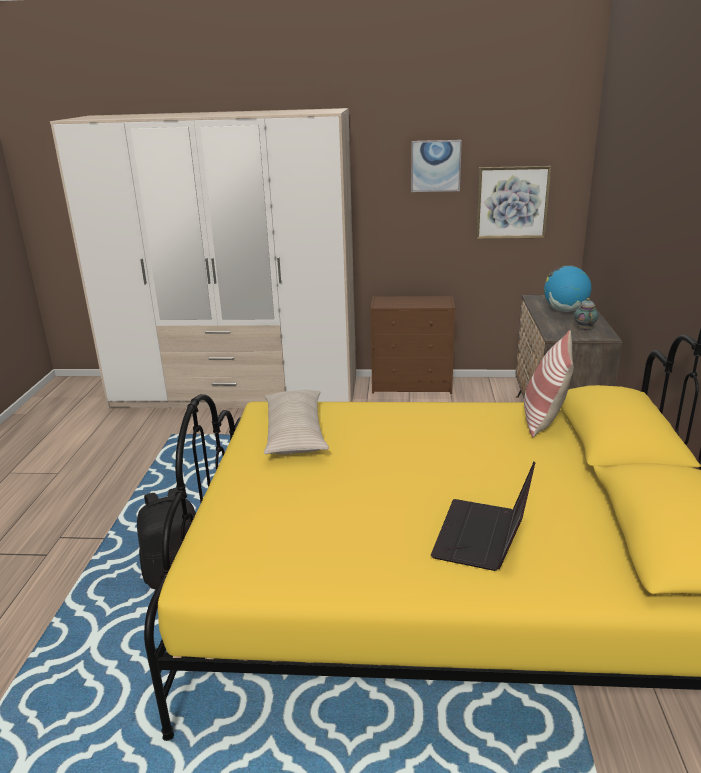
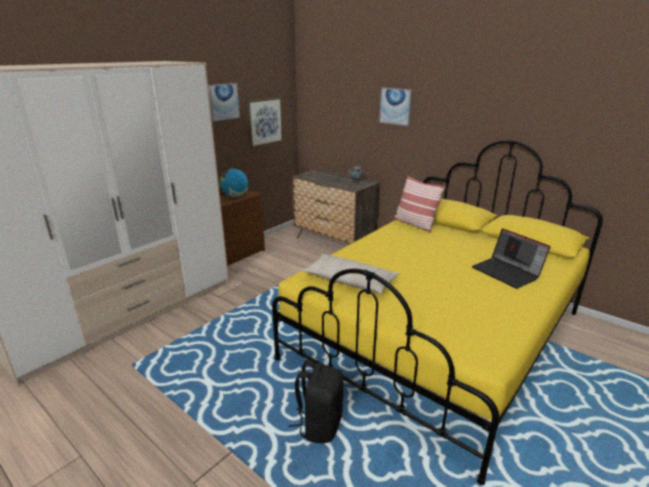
camera: 55 degrees left, 0 degrees up
globe [544,265,591,312] -> globe moved to [220,168,248,197]
none -> picture [379,88,412,126]

